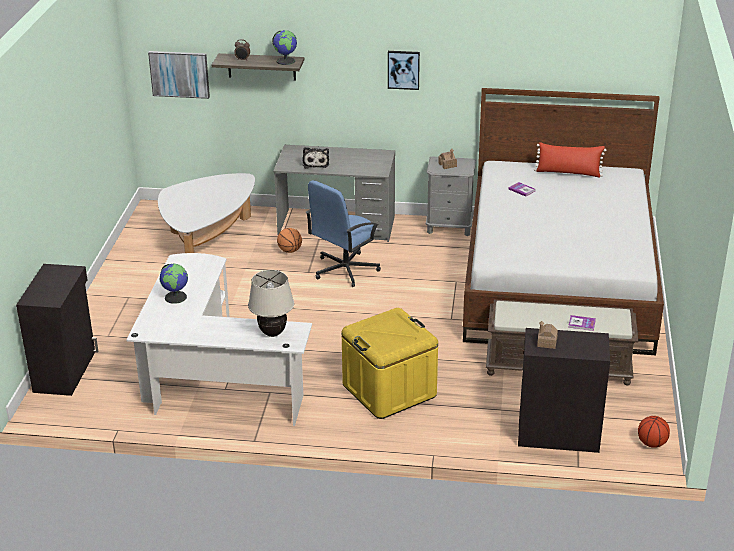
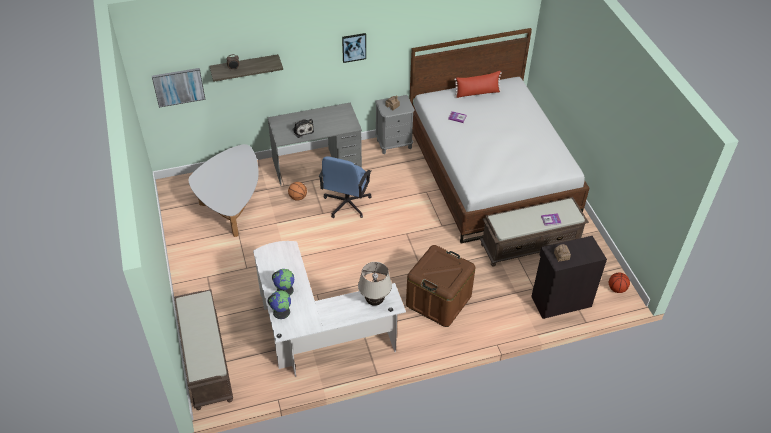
camera: 25 degrees left, 15 degrees up
black cabinet [16,264,99,396] -> brown bench [174,289,233,410]
globe [272,30,297,65] -> globe moved to [268,290,291,319]
yellow storage box [342,308,438,419] -> brown storage box [406,245,475,327]

